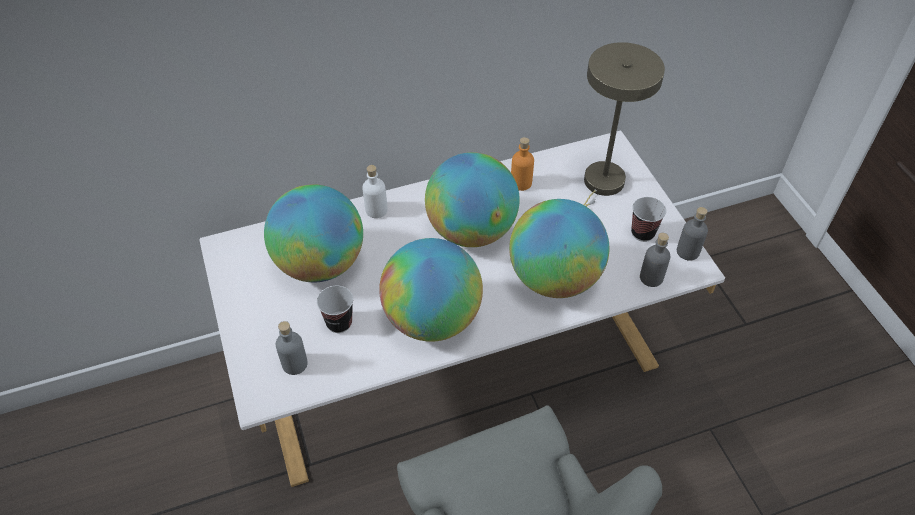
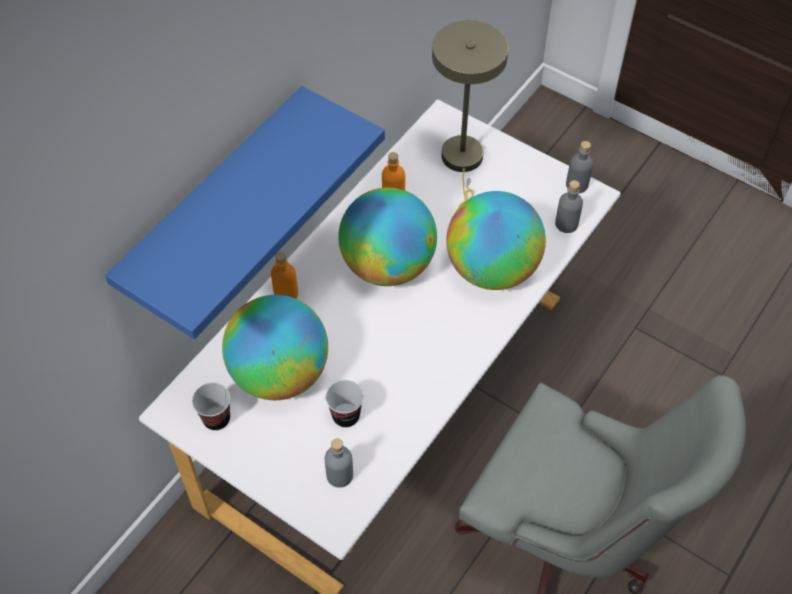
camera: 35 degrees left, 5 degrees up
white bottle [362,165,388,218] -> orange bottle [271,252,298,299]
globe [379,238,483,342] -> none
cup [631,197,666,242] -> cup moved to [192,383,230,431]
none -> blue shelf [105,86,385,339]

